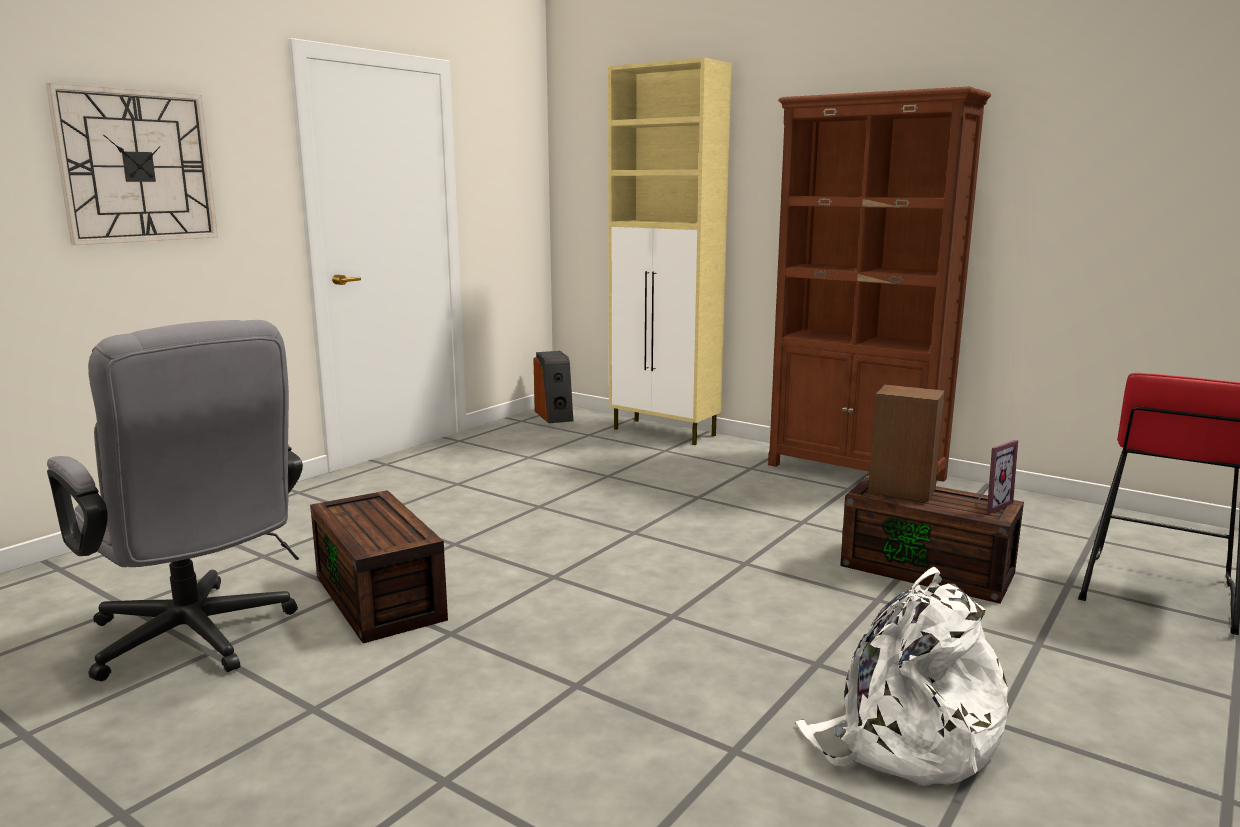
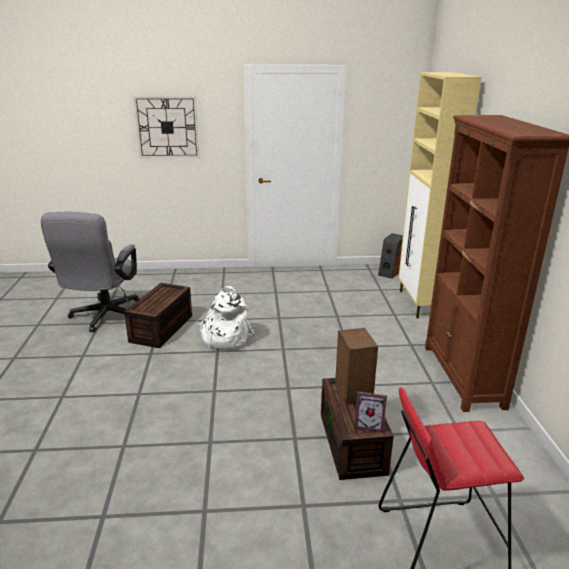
camera: 50 degrees right, 10 degrees up
white backpack [795,567,1009,786] -> white backpack moved to [199,286,255,349]

